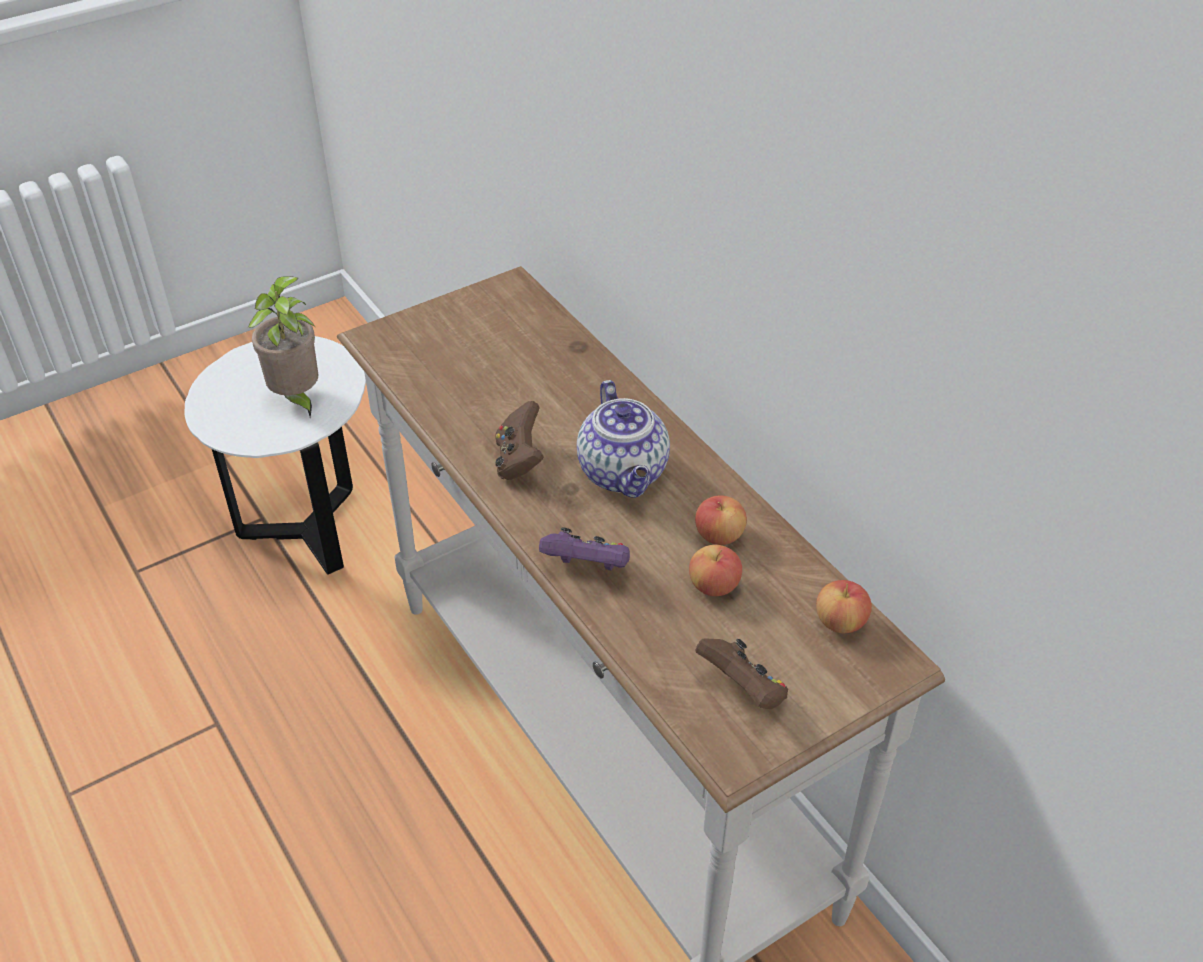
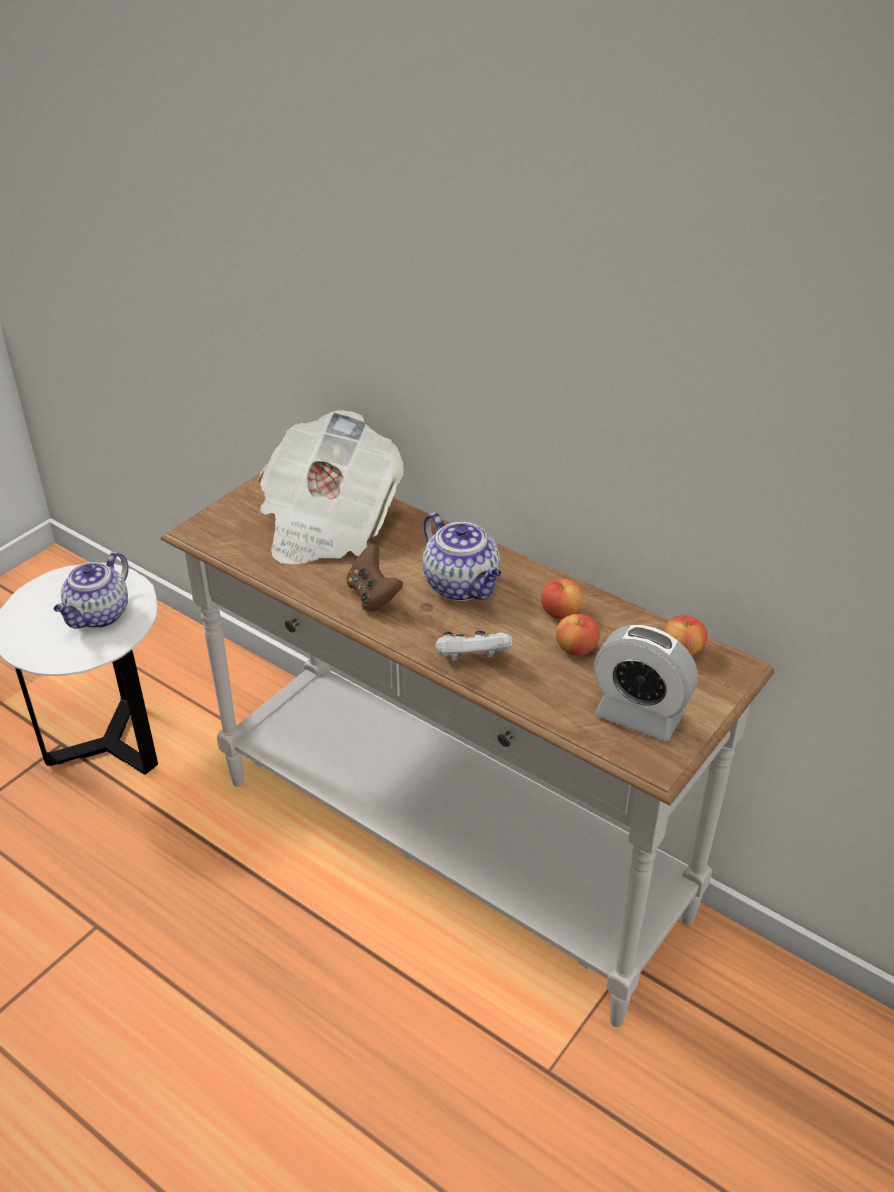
camera: 20 degrees left, 5 degrees down
potted plant [247,276,319,418] -> teapot [54,552,129,629]
purple game controller [539,527,630,571] -> white game controller [436,631,512,661]
brown game controller [696,638,788,709] -> alarm clock [594,625,698,741]
none -> newspaper [259,410,404,564]

